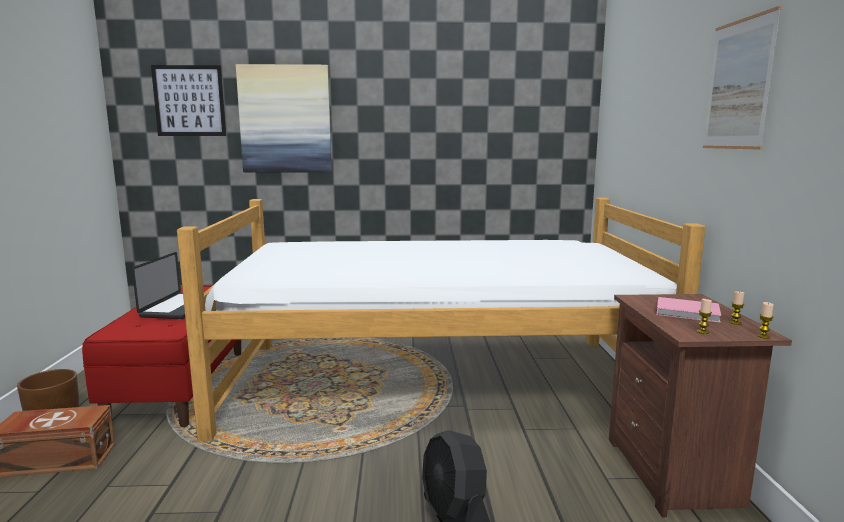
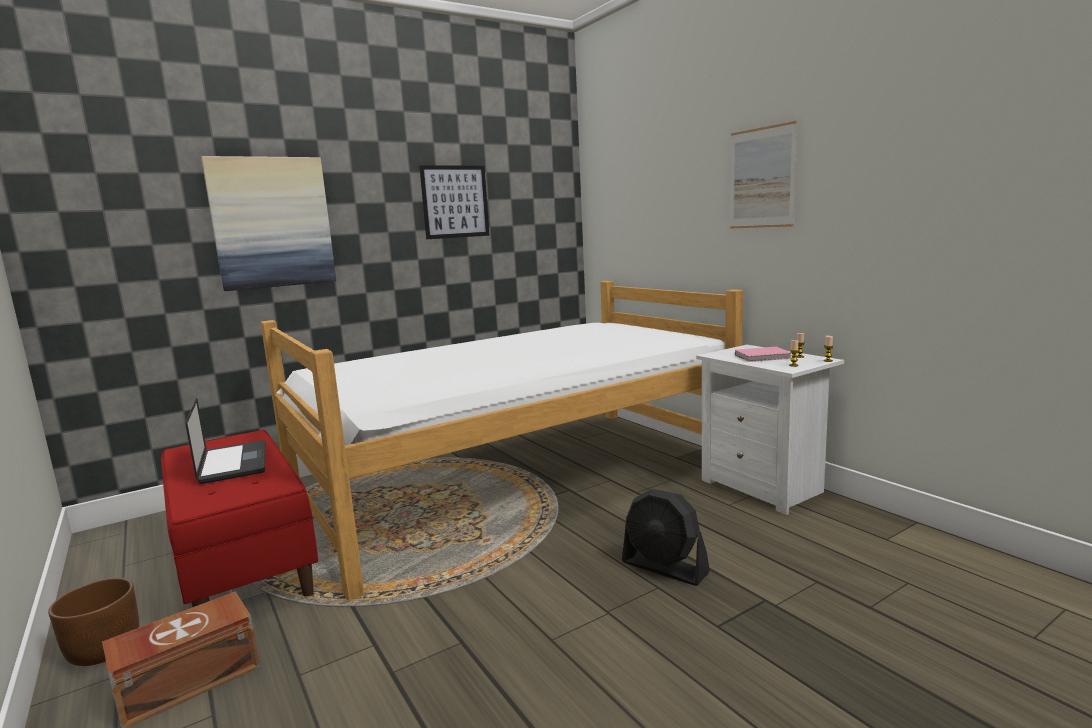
camera: 30 degrees left, 0 degrees up
picture [151,65,226,136] -> picture moved to [419,165,489,239]
brown nightstand [609,294,792,517] -> white nightstand [696,345,844,515]

